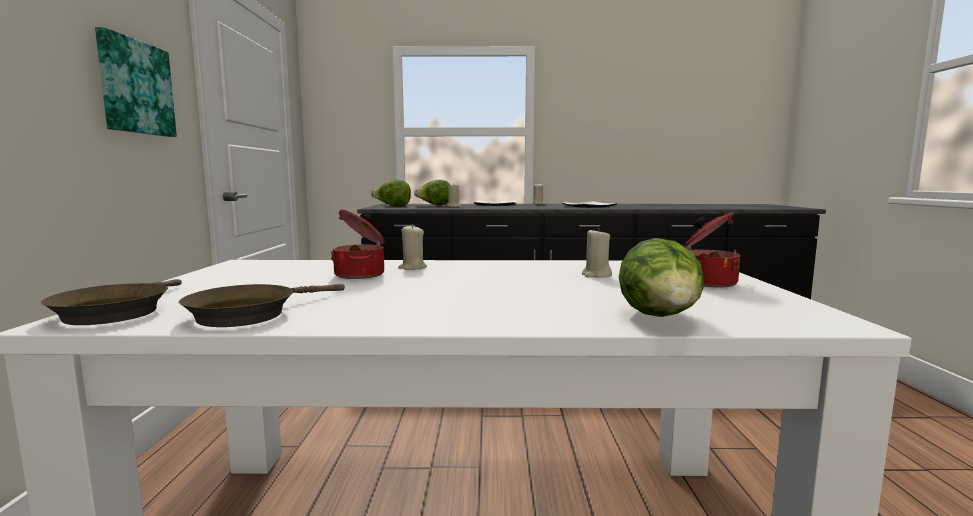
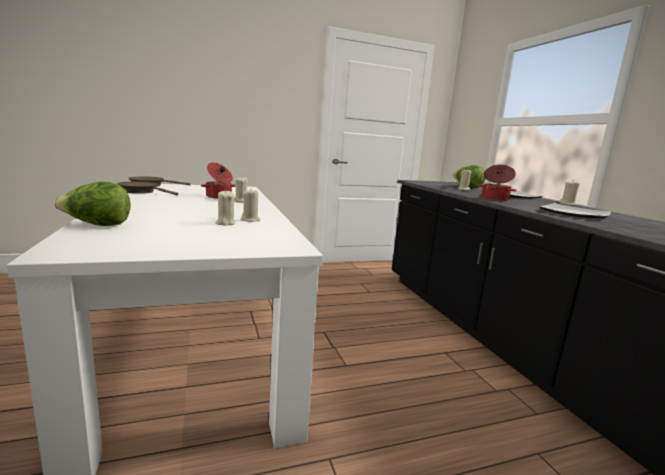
camera: 70 degrees right, 5 degrees up
picture [95,27,177,137] -> none
lettuce [371,180,411,207] -> none
cooking pot [684,212,741,288] -> cooking pot moved to [478,165,517,201]
none -> beige candle [241,188,260,222]

